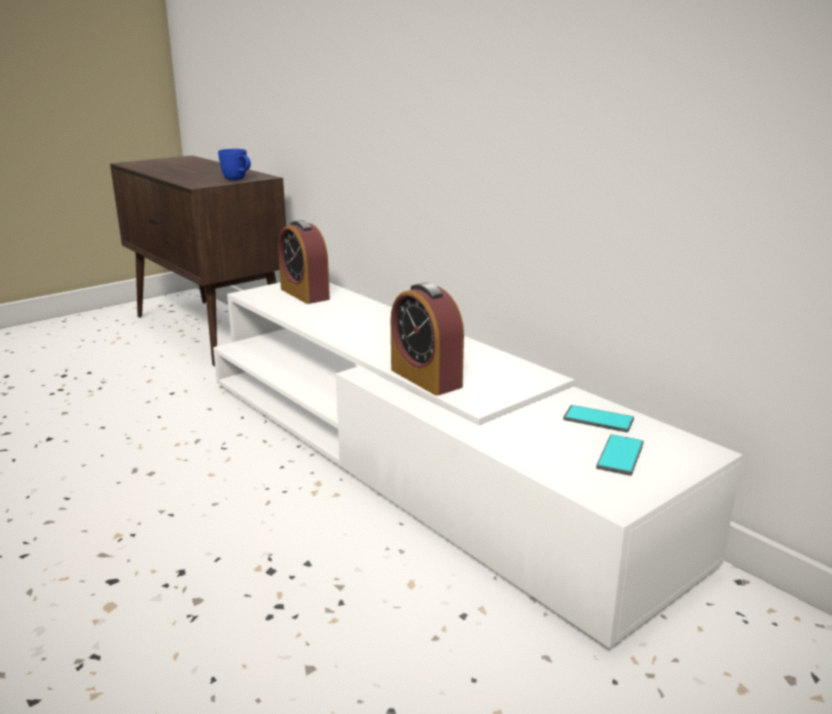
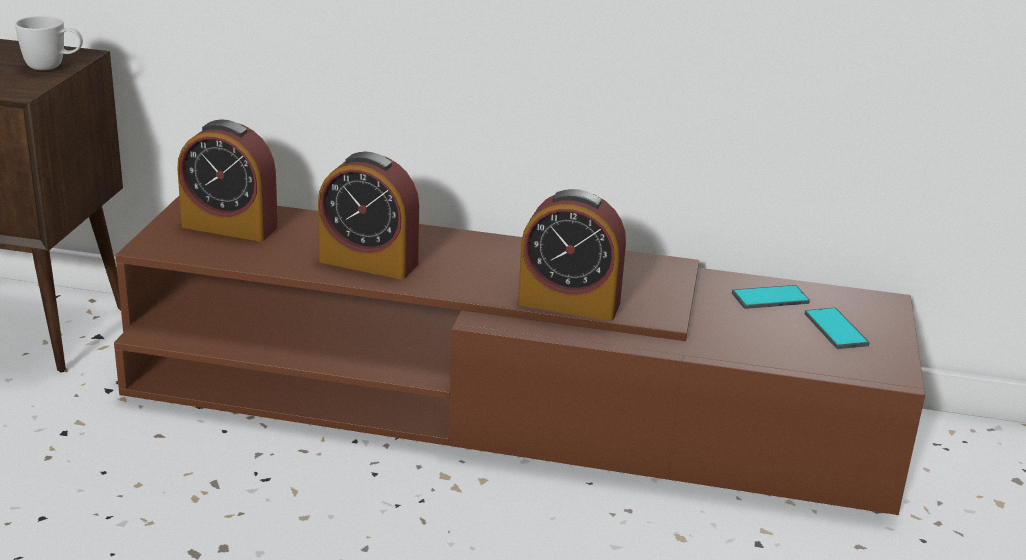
camera: 40 degrees left, 5 degrees up
white tv stand [213,282,743,648] -> brown tv stand [114,196,925,515]
blue mug [218,149,251,180] -> white mug [15,16,83,70]
none -> alarm clock [318,152,419,279]

